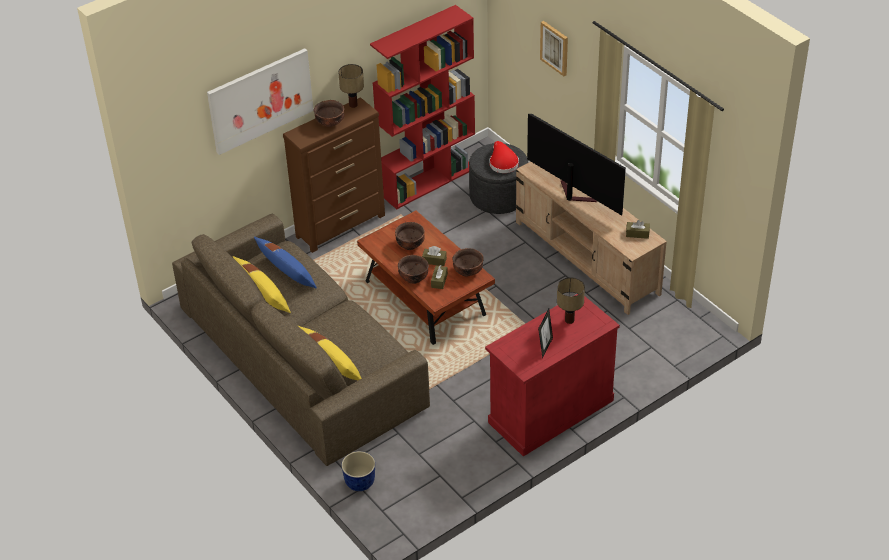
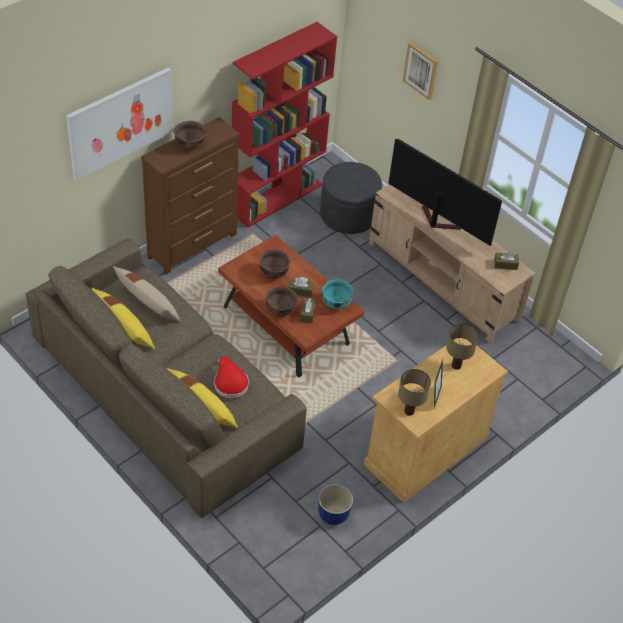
camera: 10 degrees left, 5 degrees up
blue pillow [254,237,317,289] -> beige pillow [113,266,181,321]
table lamp [338,64,364,108] -> table lamp moved to [398,369,431,416]
planter [341,451,375,491] -> planter moved to [318,484,353,525]
brown bowl [452,248,484,277] -> turquoise bowl [322,279,354,309]
red cabinet [485,294,620,457] -> beige cabinet [364,338,508,503]
red hat [489,141,519,173] -> red hat moved to [214,356,249,398]

